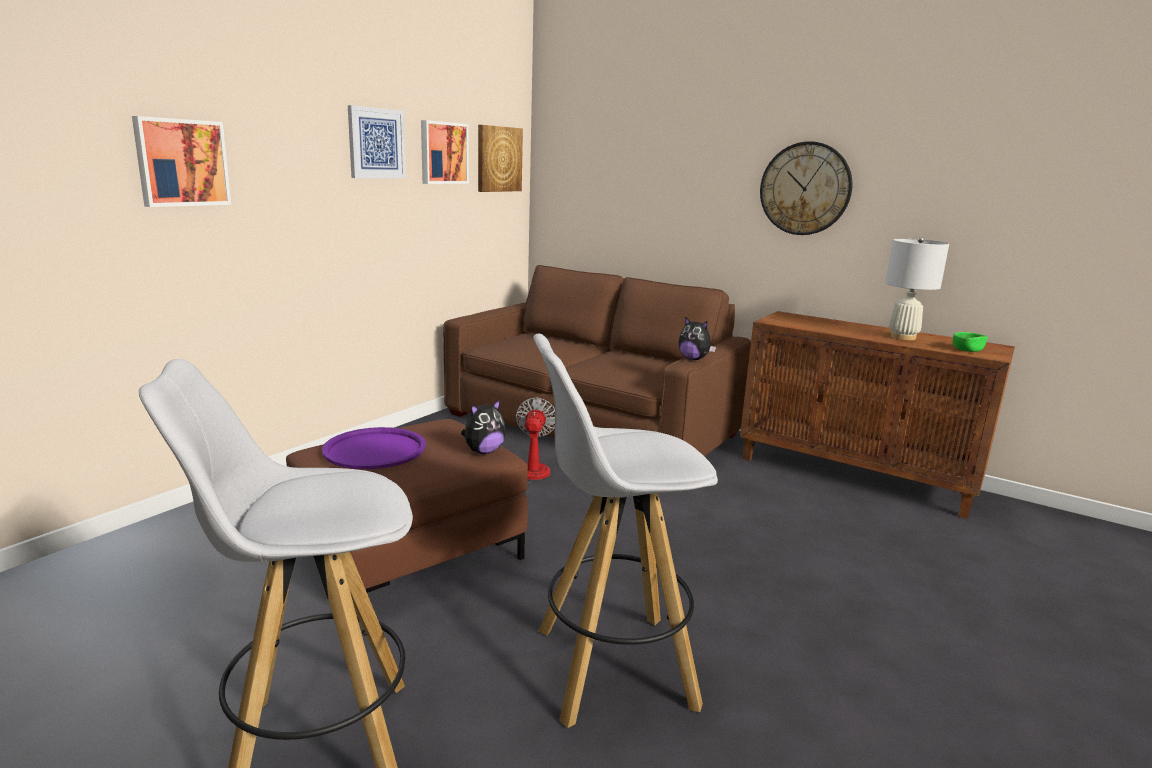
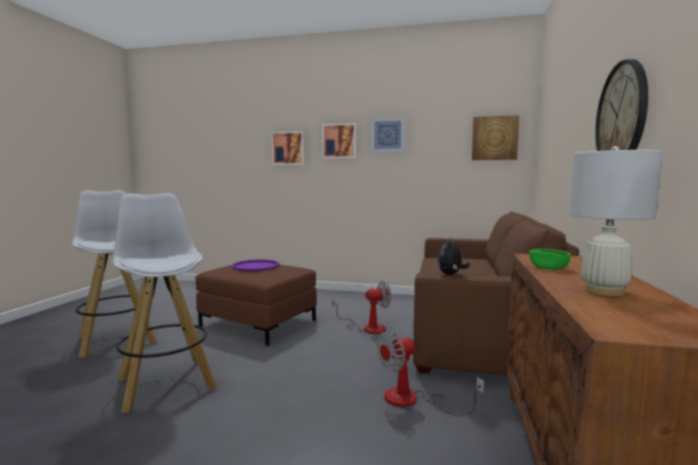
camera: 70 degrees right, 10 degrees down
picture [421,120,469,184] -> picture moved to [322,123,356,159]
plush toy [461,399,506,454] -> none
green bowl [953,332,988,352] -> green bowl moved to [529,249,571,270]
none -> fan [377,330,484,416]

